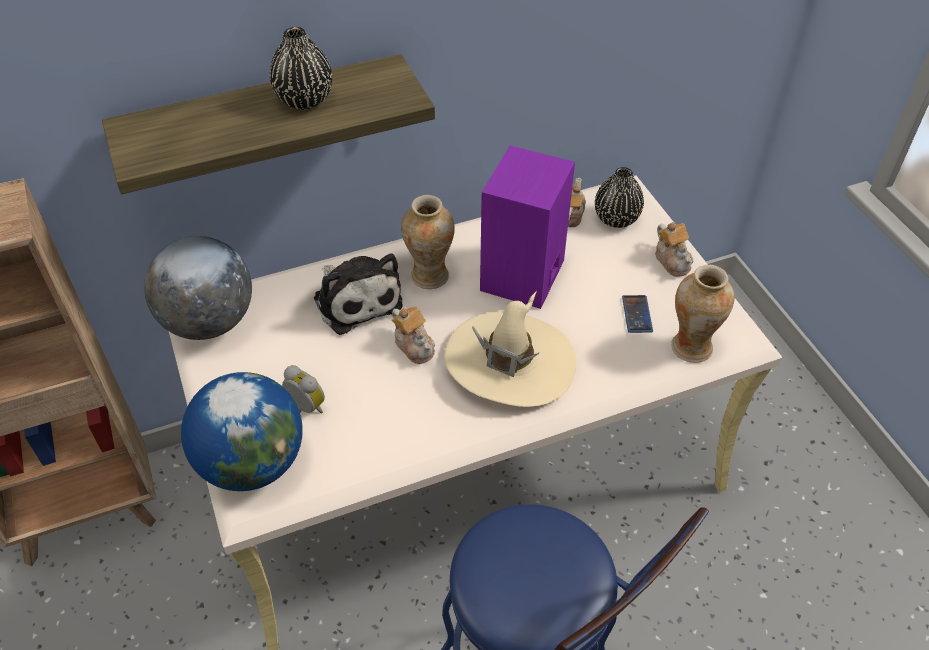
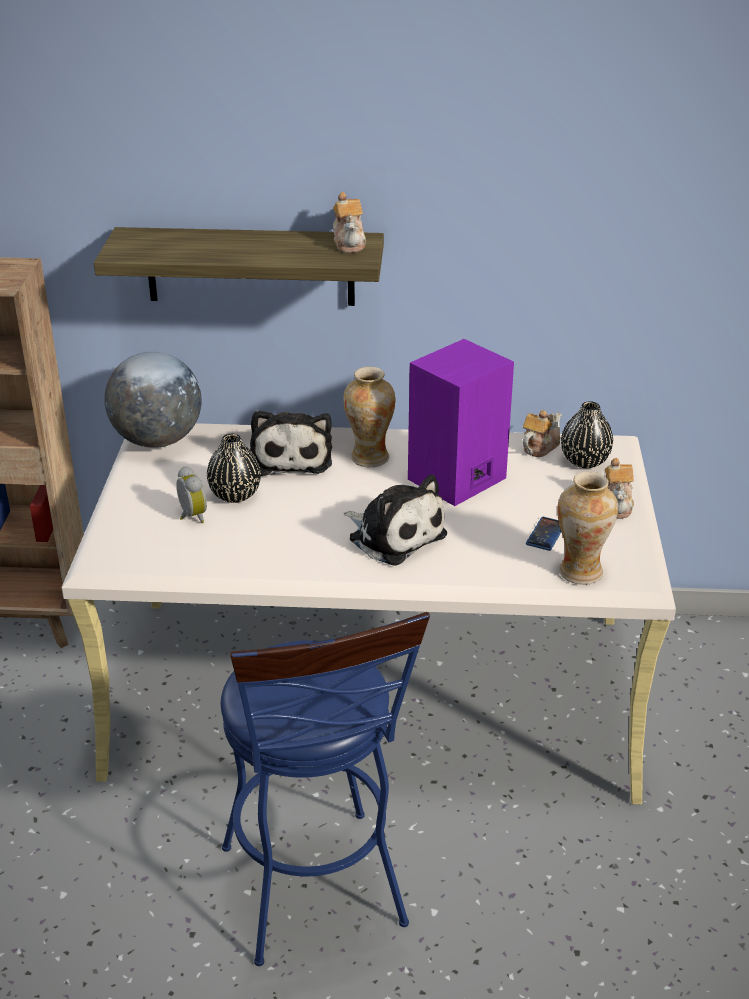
camera: 25 degrees right, 15 degrees down
globe [181,372,303,491] -> none
black vase [270,27,332,109] -> black vase moved to [207,434,261,503]
teapot [392,306,435,364] -> teapot moved to [333,192,366,253]
beige hat [444,291,576,407] -> plush toy [344,474,447,566]

